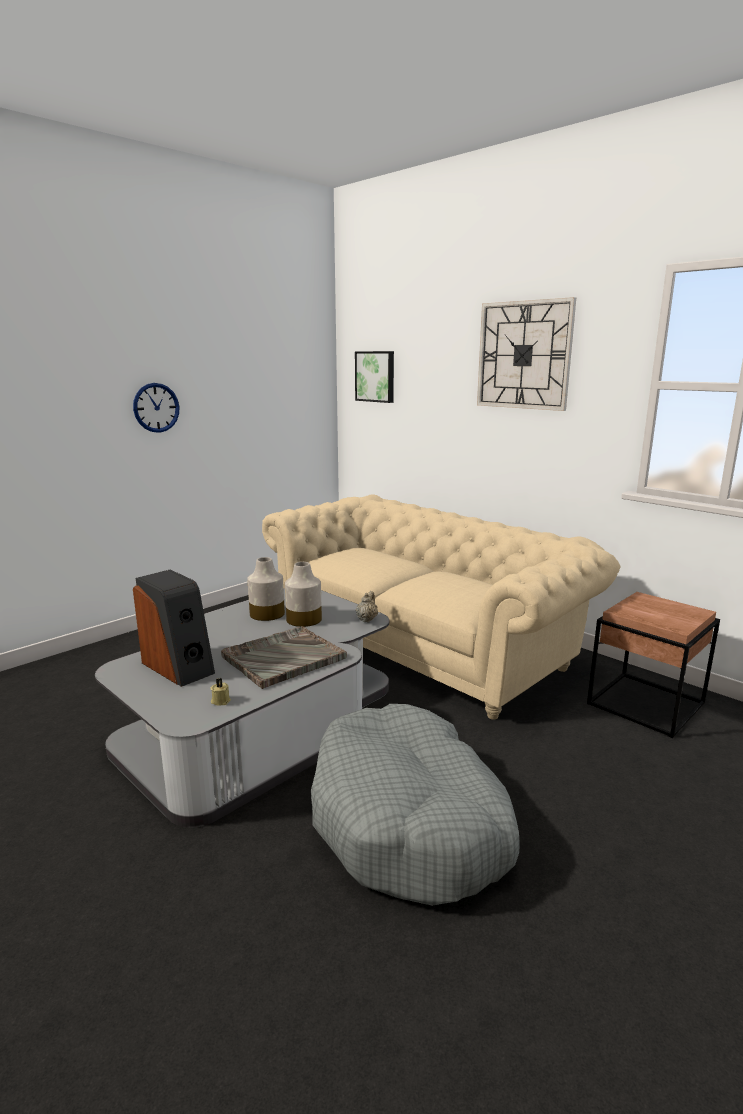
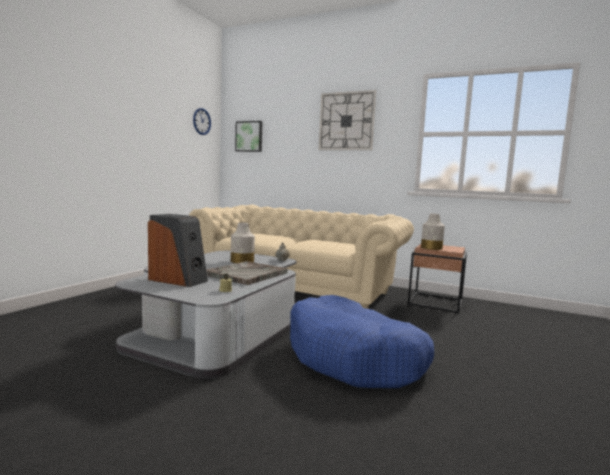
camera: 20 degrees left, 10 degrees down
wall clock [133,383,179,433] -> wall clock moved to [193,108,211,135]
beige vase [247,557,285,621] -> beige vase moved to [421,214,445,250]
grey dog bed [311,704,520,906] -> blue dog bed [290,295,434,388]

